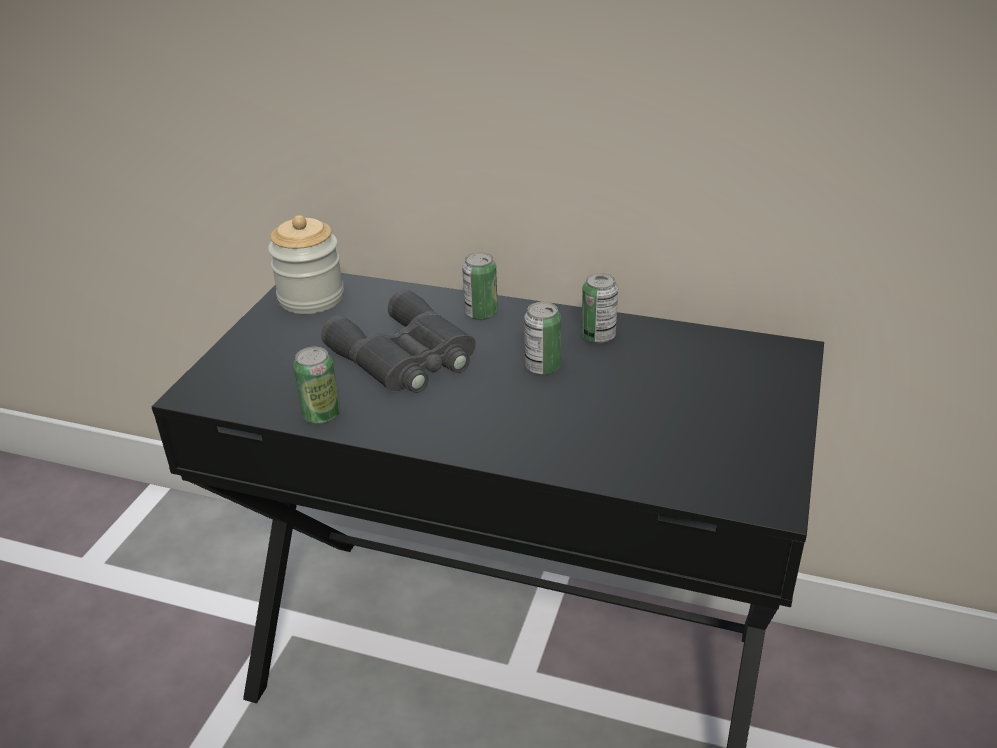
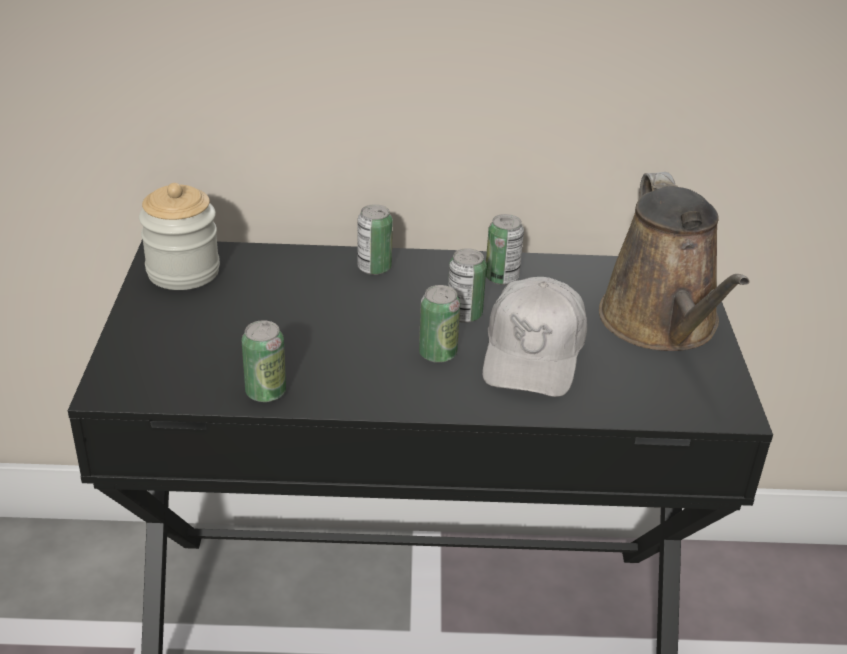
camera: 20 degrees left, 0 degrees up
grey binoculars [321,289,476,393] -> none
none -> can [419,285,460,363]
none -> white cap [482,277,587,397]
none -> brown watering can [599,172,750,351]

